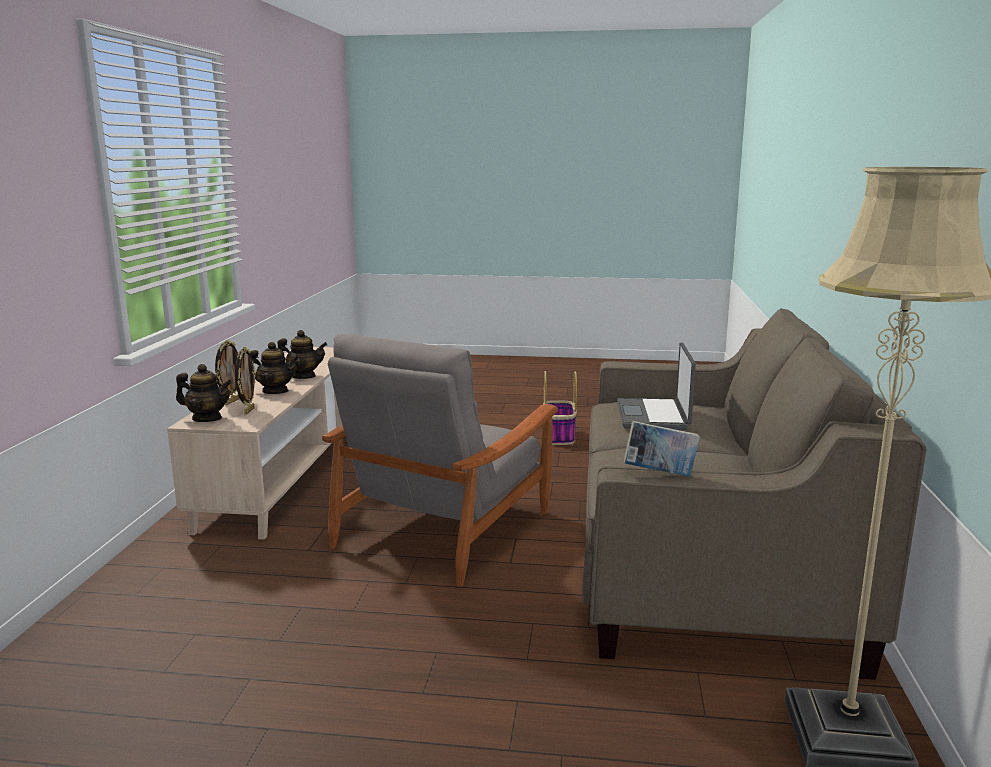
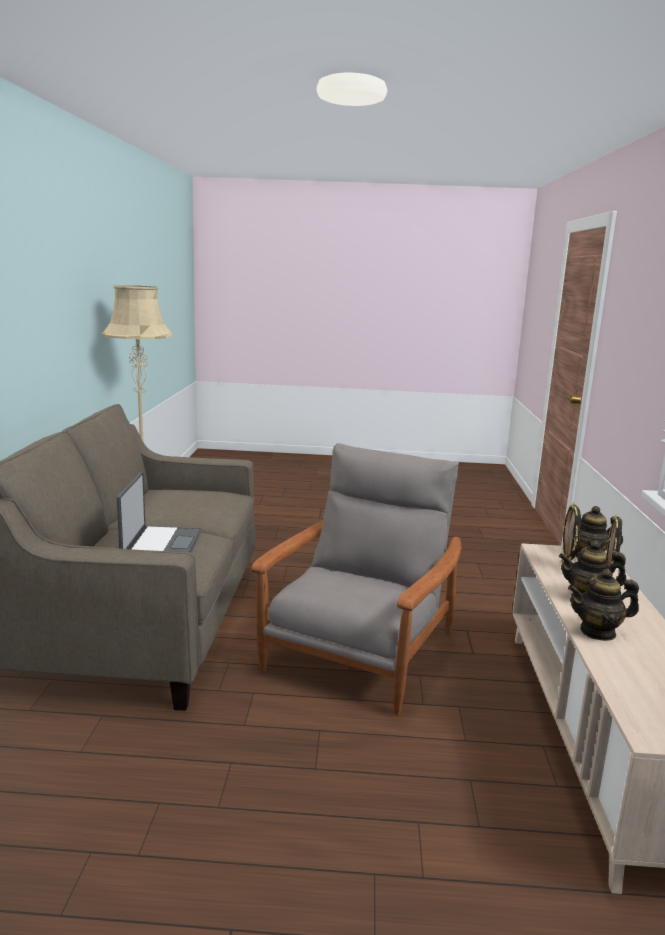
camera: 175 degrees right, 0 degrees up
basket [543,371,577,445] -> none
book [624,421,700,477] -> none

